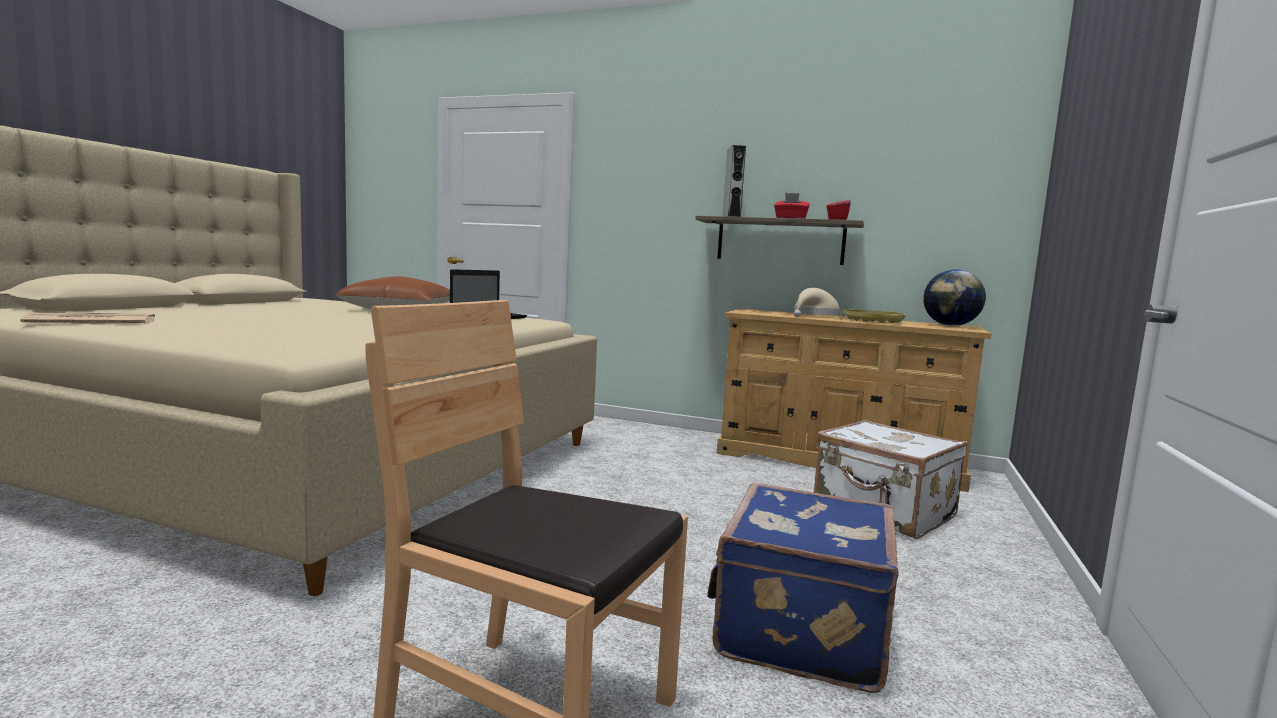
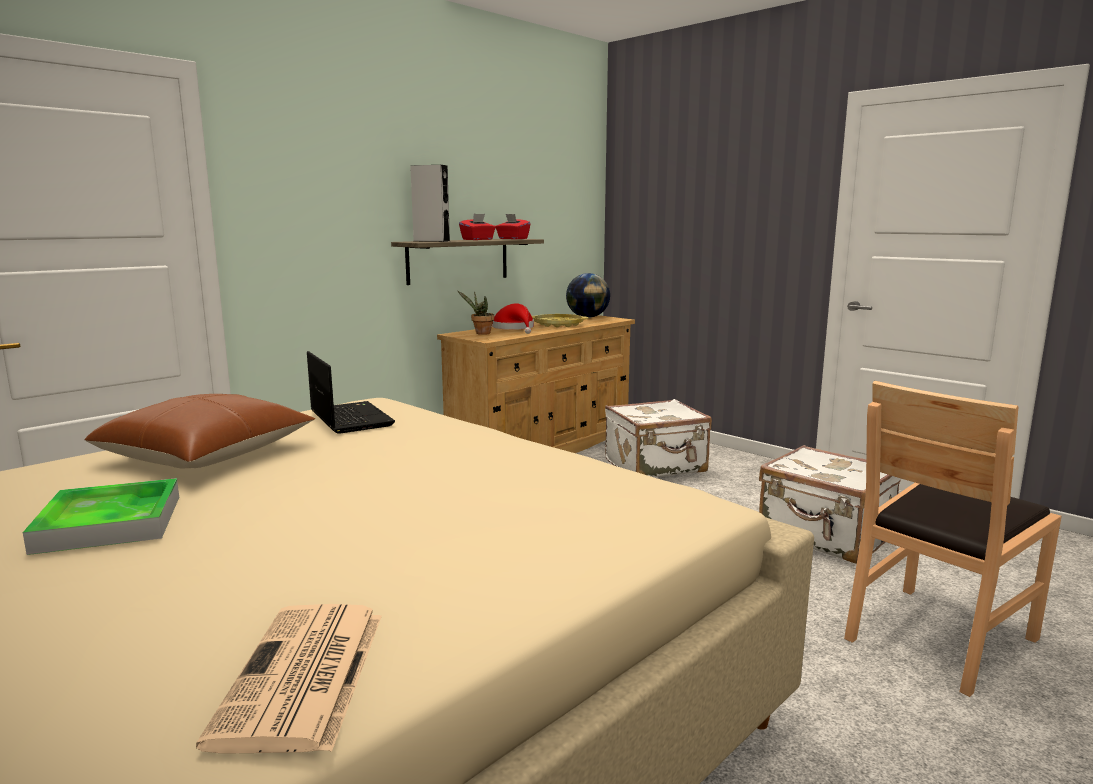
camera: 65 degrees left, 5 degrees up
blue suitcase [707,483,899,693] -> white suitcase [759,445,901,564]
beige hat [794,288,841,317] -> red hat [492,303,534,334]
none -> tray [23,478,179,555]
none -> potted plant [458,291,494,335]

